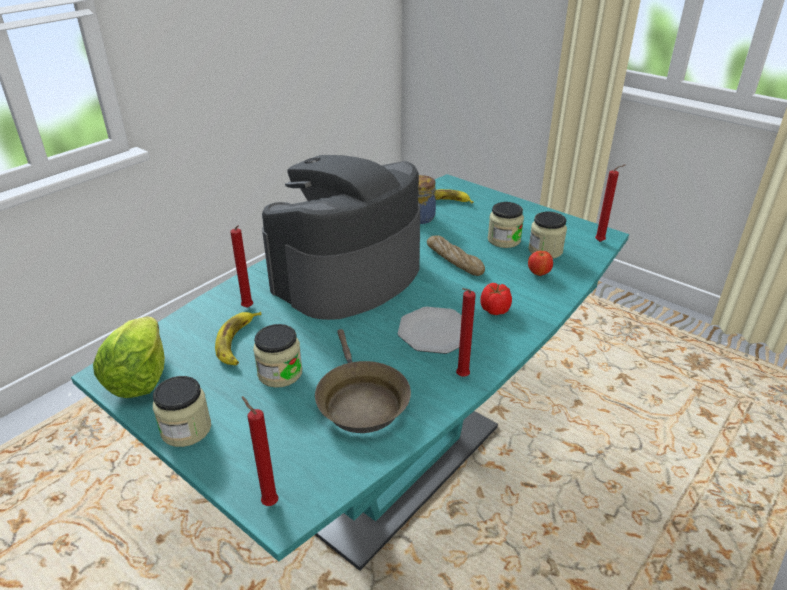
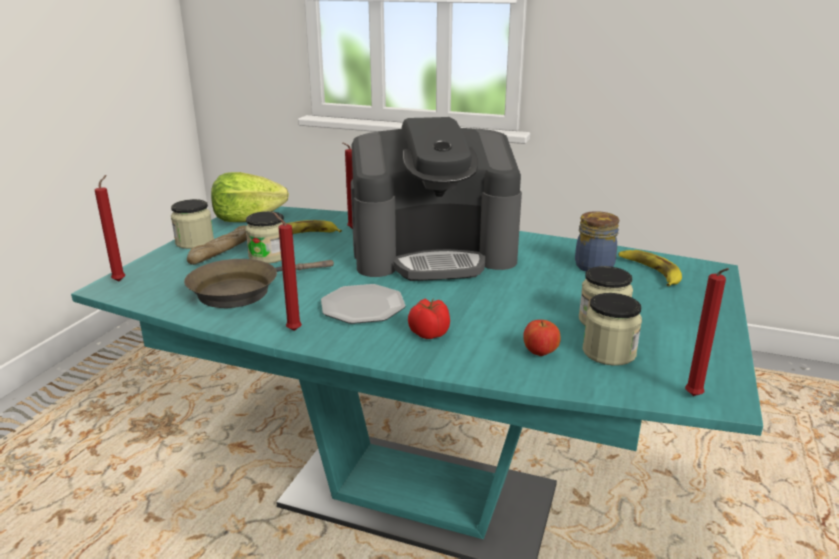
camera: 70 degrees right, 10 degrees down
coffee machine [262,155,420,320] -> coffee machine turned 150 degrees clockwise [351,117,522,281]
bread [427,235,485,276] -> bread moved to [187,226,247,265]

